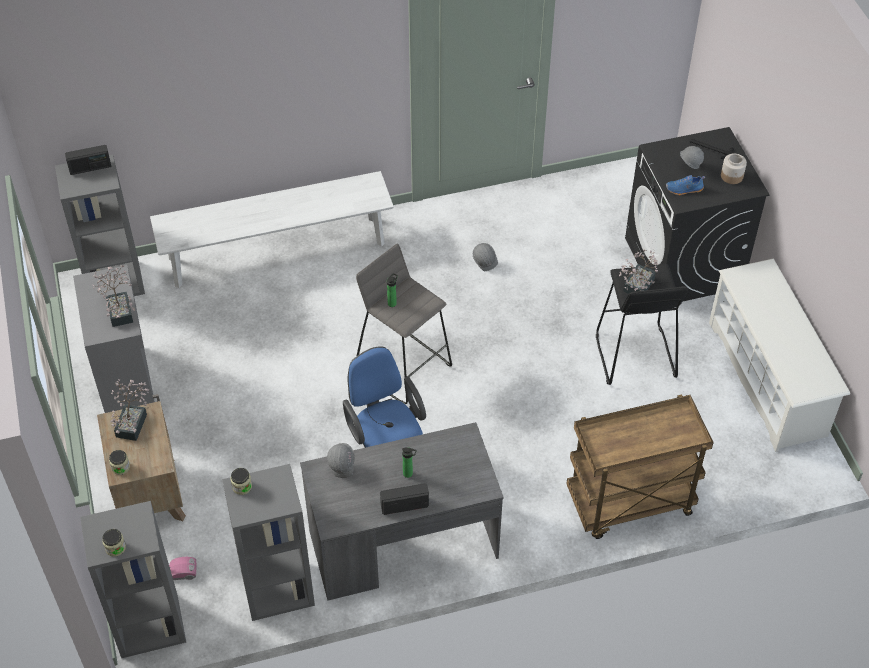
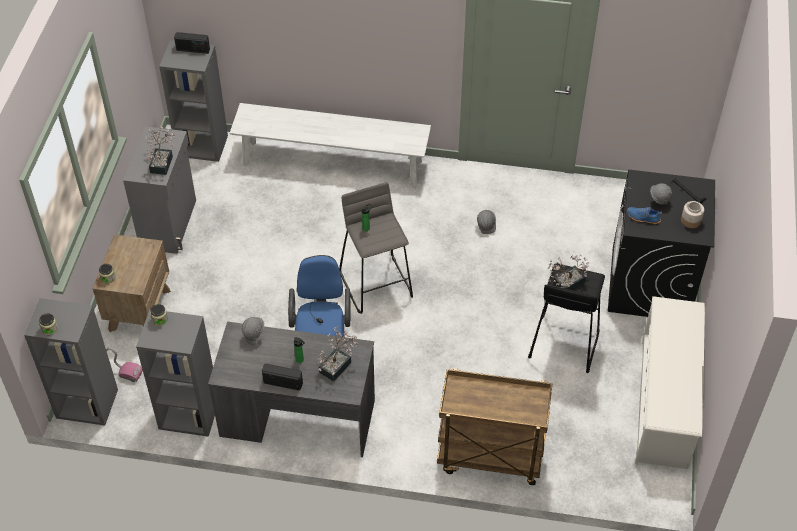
camera: 25 degrees right, 0 degrees up
potted plant [111,379,149,441] -> potted plant moved to [318,326,359,382]

